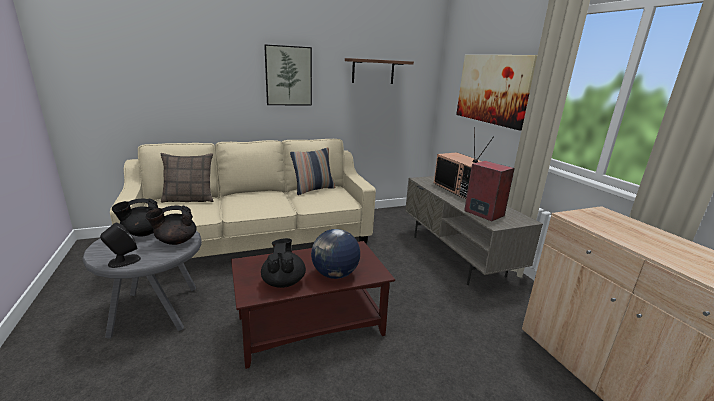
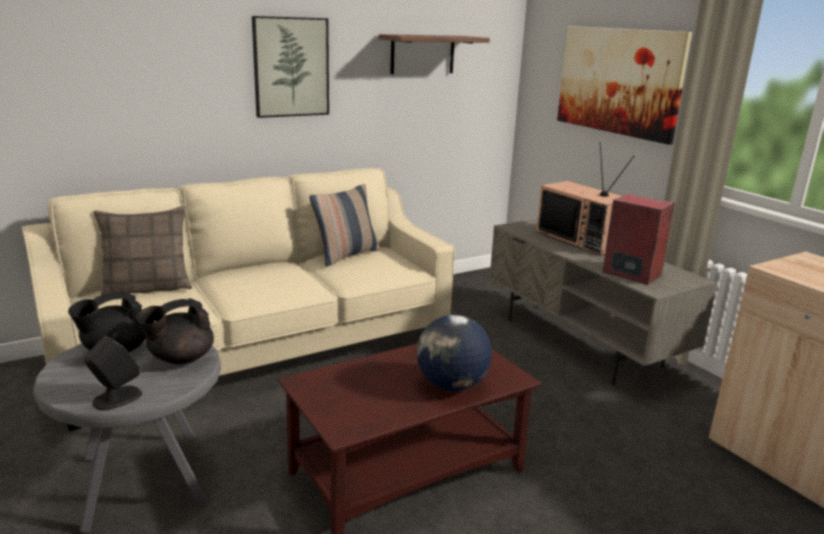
camera: 10 degrees left, 0 degrees up
black teapot [261,238,306,288] -> none

